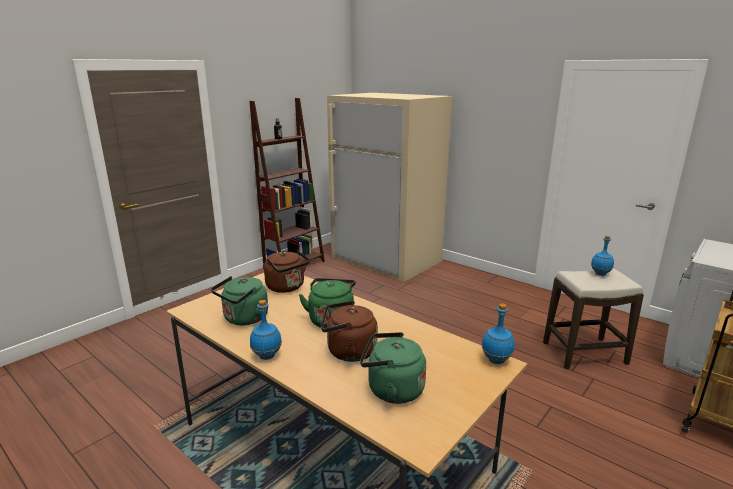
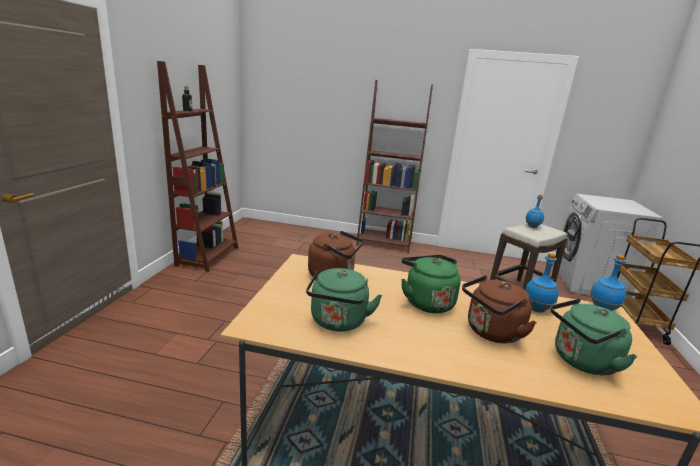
camera: 30 degrees left, 0 degrees up
blue bottle [250,300,282,360] -> blue bottle moved to [525,253,559,313]
beige fridge [327,93,452,282] -> none
none -> brown bookcase [356,80,433,254]

